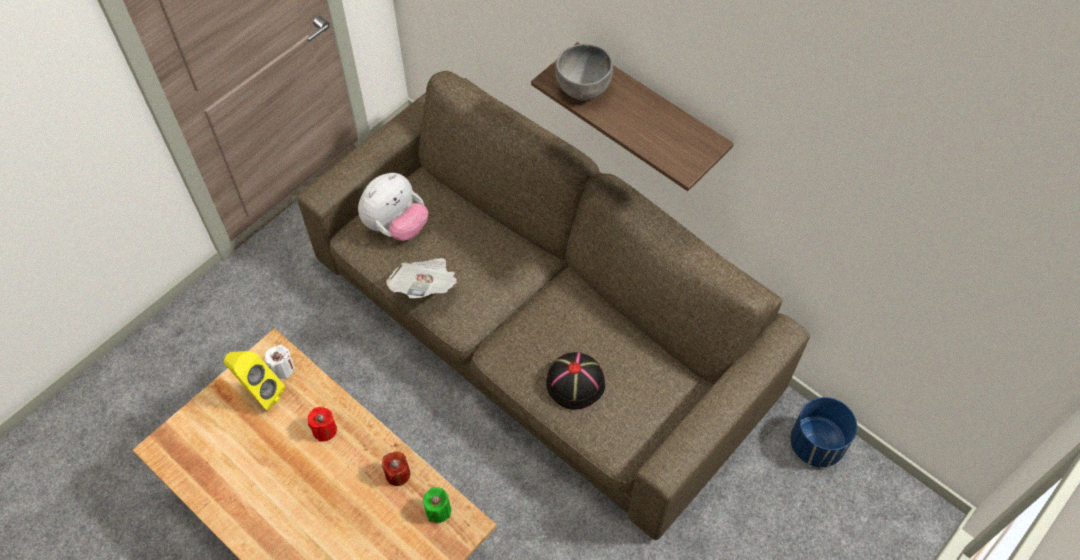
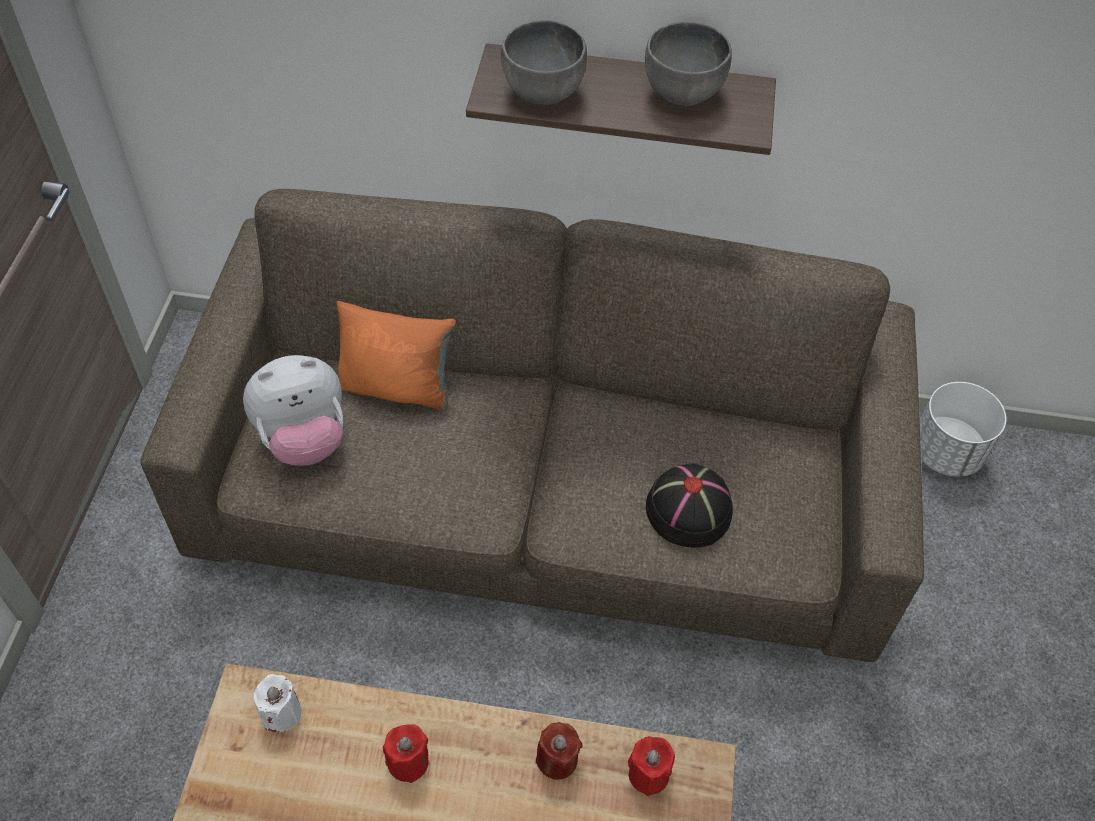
camera: 35 degrees left, 5 degrees down
yellow speaker [224,351,285,411] -> none
plush toy [358,173,428,241] -> plush toy turned 60 degrees clockwise [243,355,343,466]
newspaper [386,258,458,298] -> none
green candle [423,487,451,523] -> red candle [628,736,675,796]
blue planter [790,397,857,467] -> white planter [920,382,1006,477]
none -> orange pillow [336,301,456,411]
none -> grey bowl [645,22,732,106]

